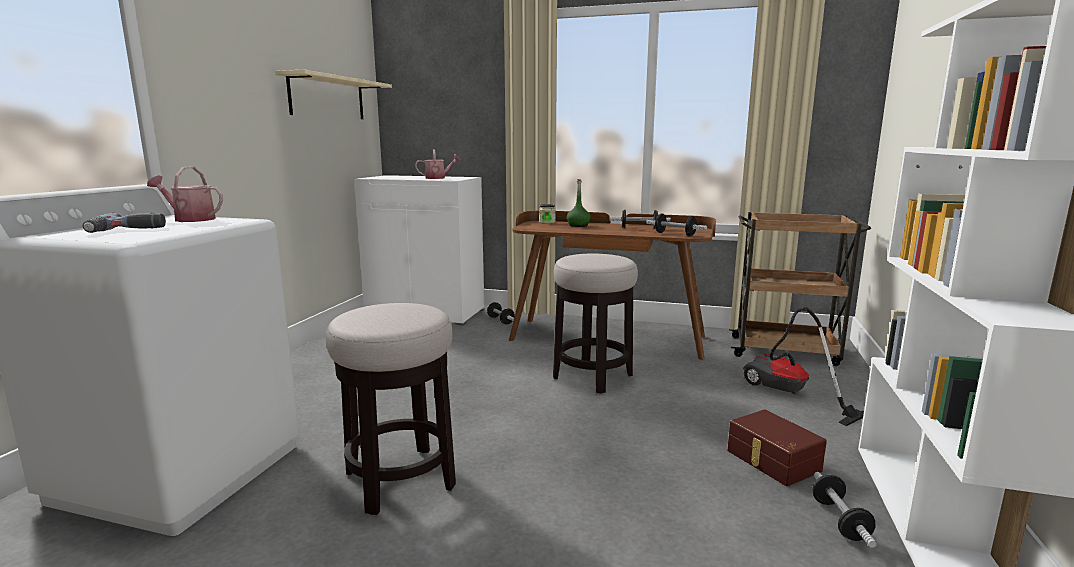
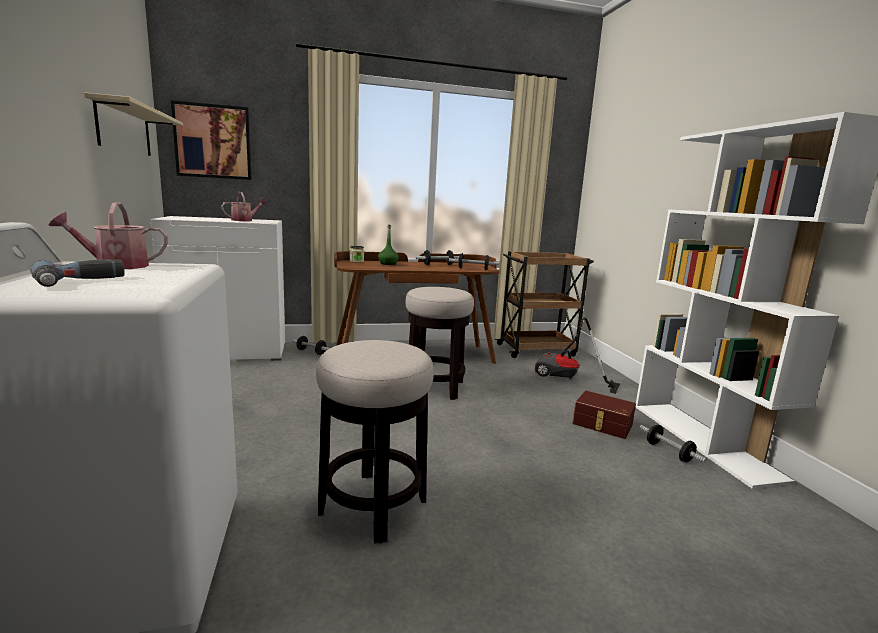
camera: 30 degrees left, 0 degrees up
none -> picture [171,100,252,180]

